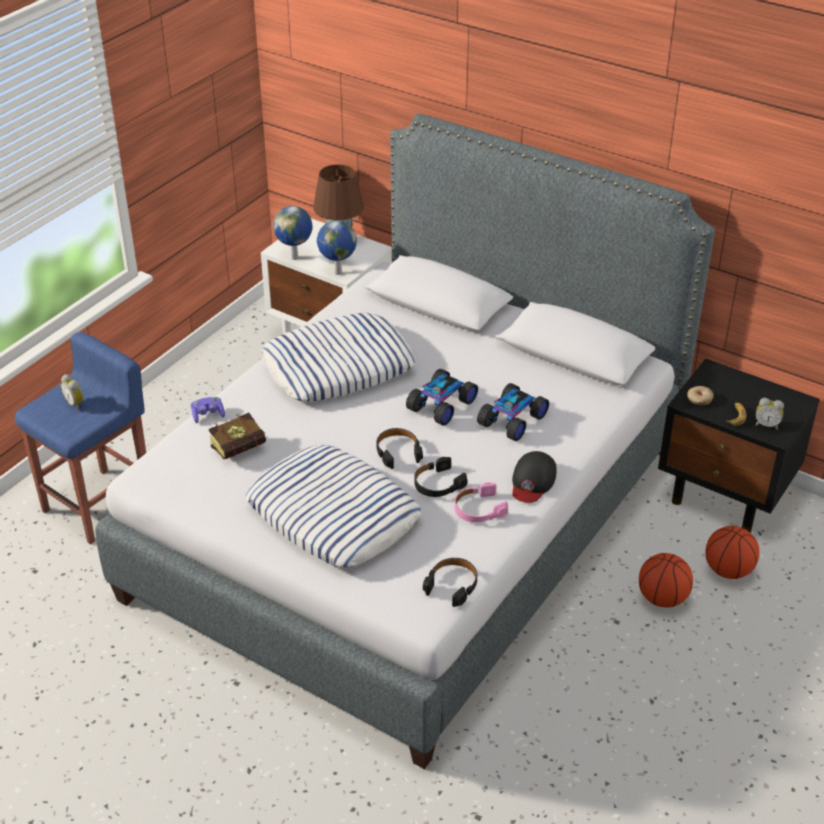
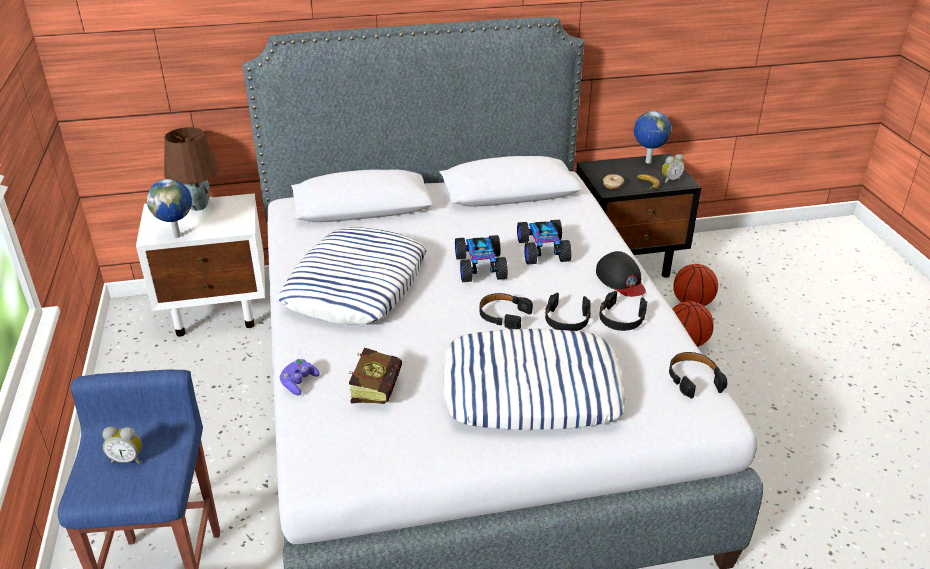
camera: 45 degrees left, 5 degrees down
globe [317,220,357,275] -> globe moved to [634,111,671,164]
pink headphones [455,482,508,522] -> black headphones [599,291,647,331]

